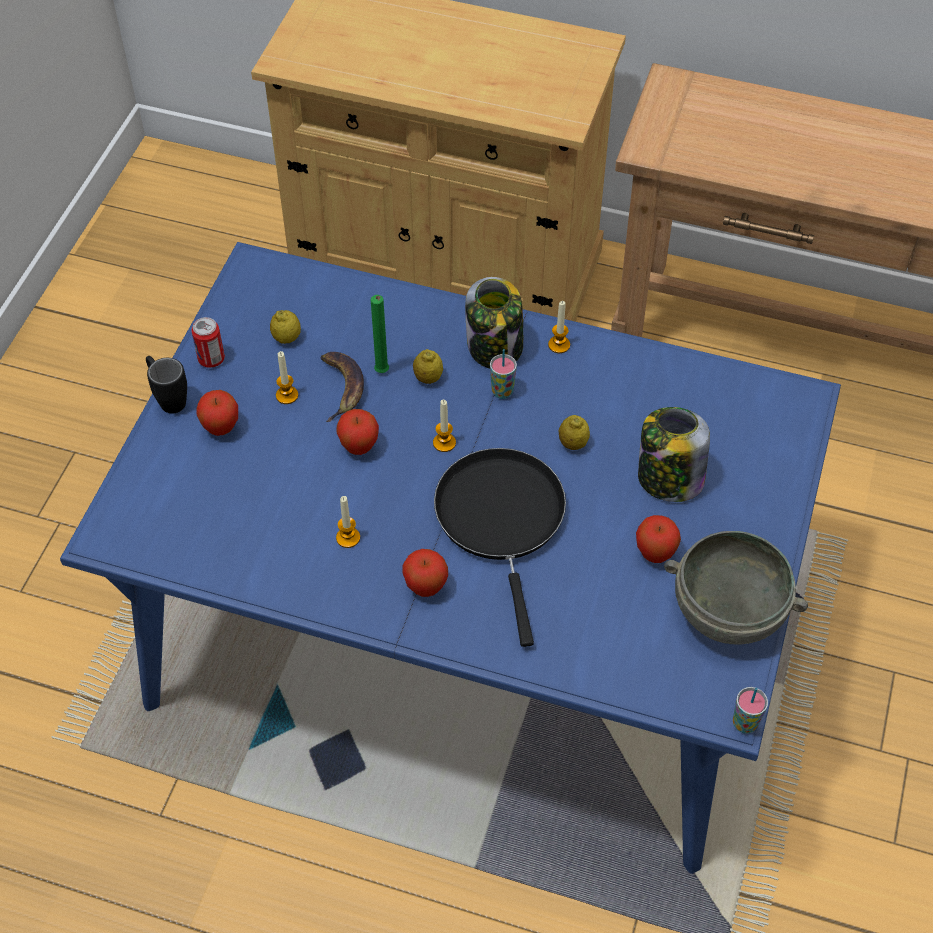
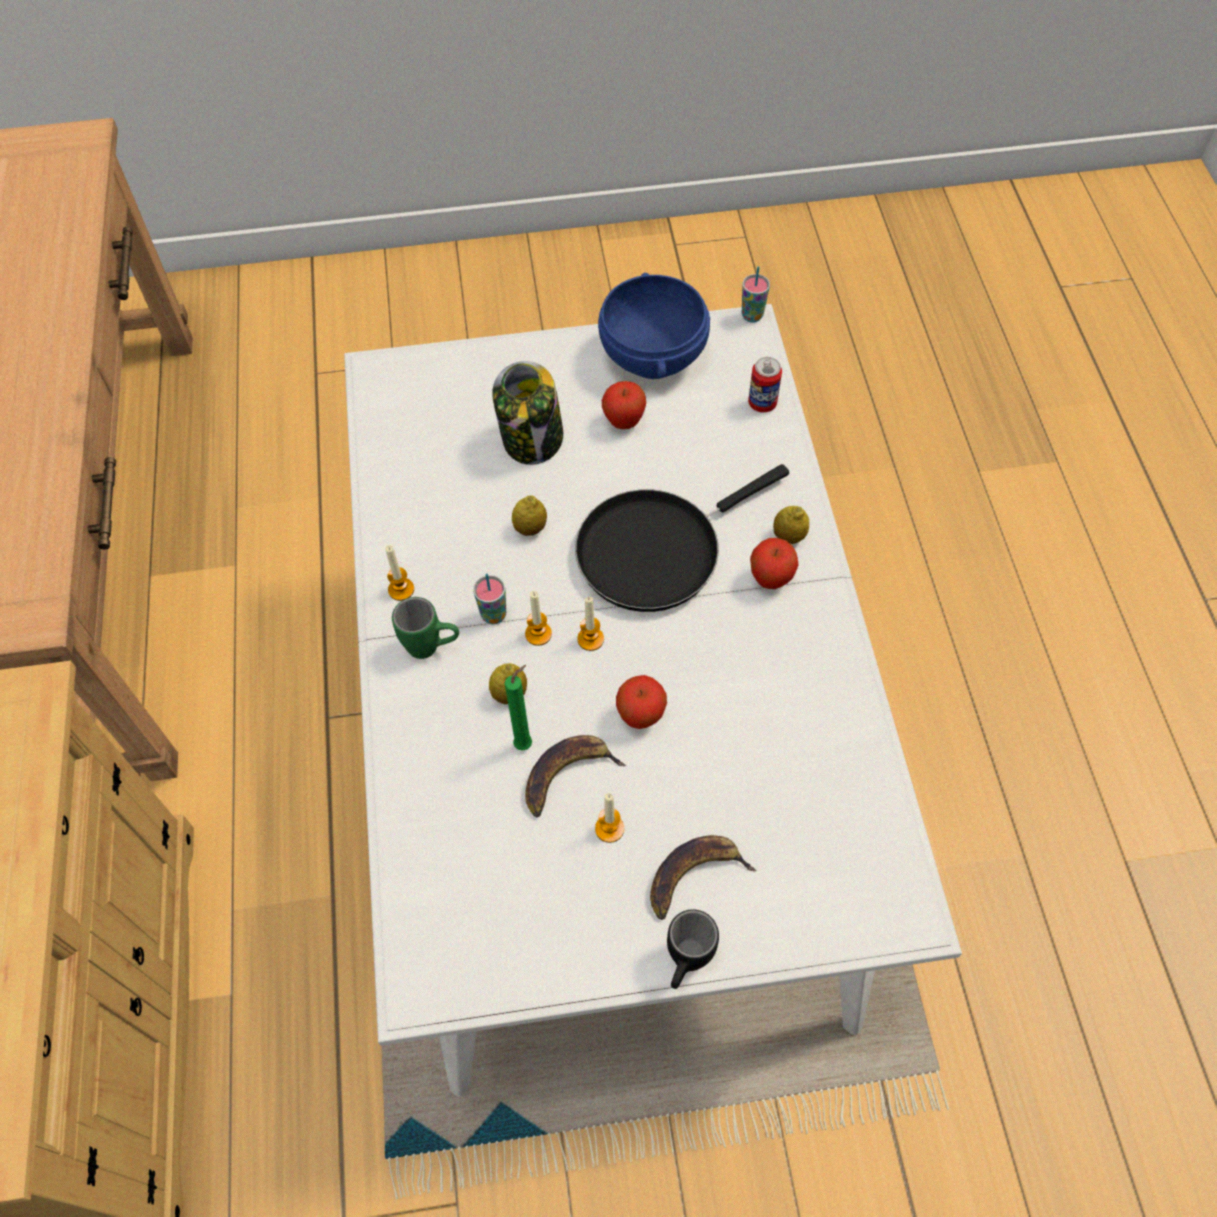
camera: 115 degrees left, 5 degrees up
blue dining table [60,242,841,874] -> white dining table [344,304,962,1097]
can [191,317,225,368] -> can moved to [748,357,782,413]
apple [196,390,238,436] -> banana [650,835,757,920]
lemon [270,310,301,344] -> lemon moved to [773,506,809,544]
candle [336,496,360,548] -> candle moved to [525,591,552,646]
jar [465,277,523,368] -> green mug [392,597,459,659]
grey bowl [664,531,808,645] -> blue bowl [598,273,710,379]

